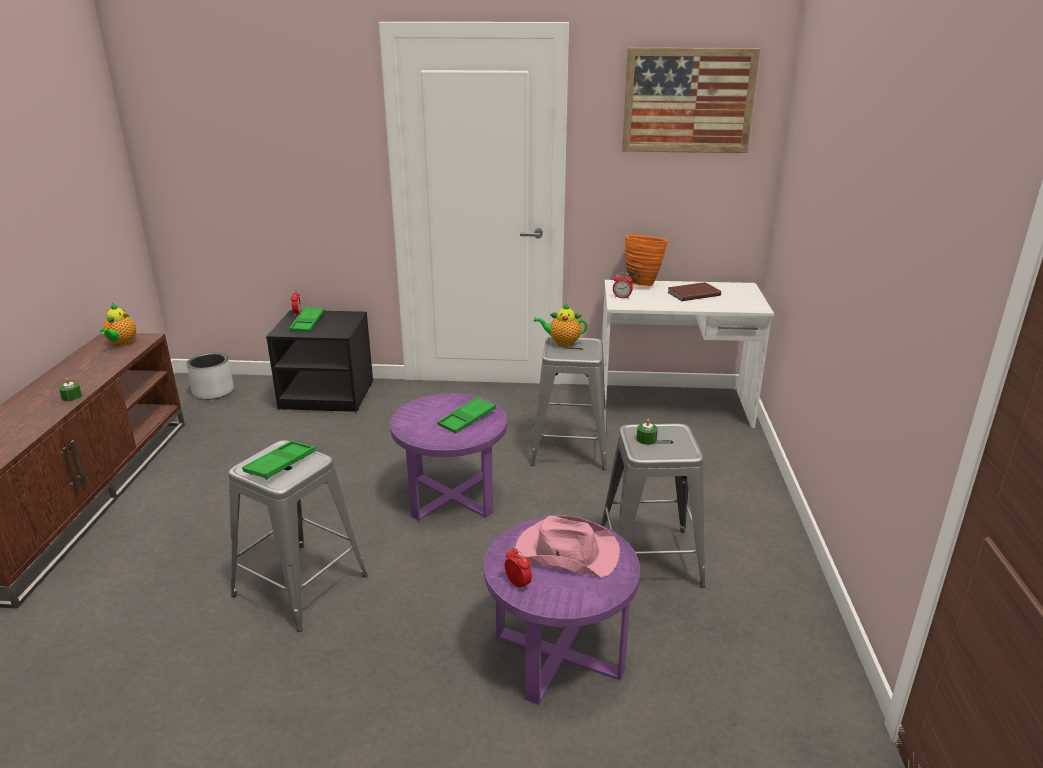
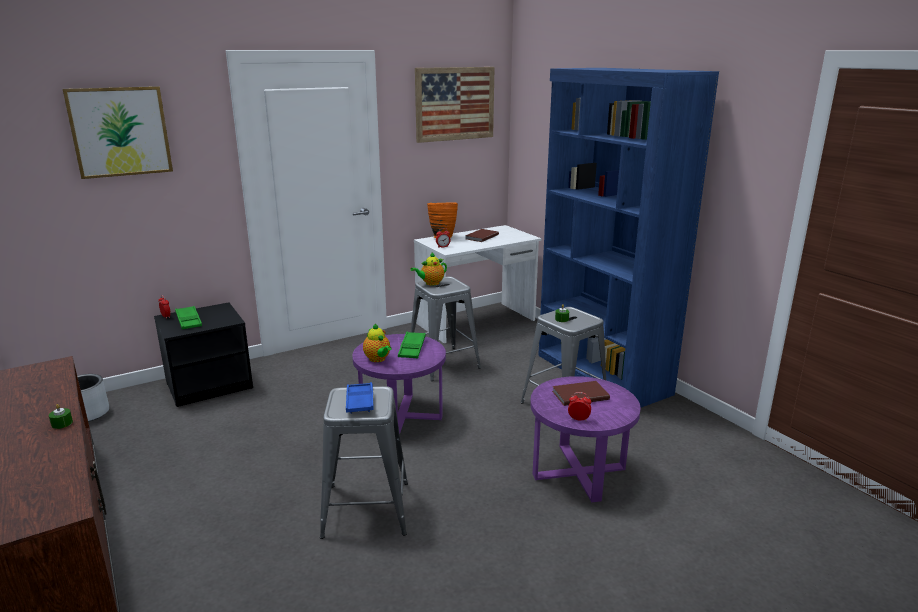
camera: 35 degrees left, 5 degrees down
teapot [100,303,136,346] -> teapot moved to [363,323,392,362]
green tray [242,440,316,480] -> blue tray [346,382,374,414]
pink hat [515,515,620,578] -> brown book [552,381,610,406]
none -> picture [62,86,173,179]
none -> blue bookcase [538,68,719,407]

